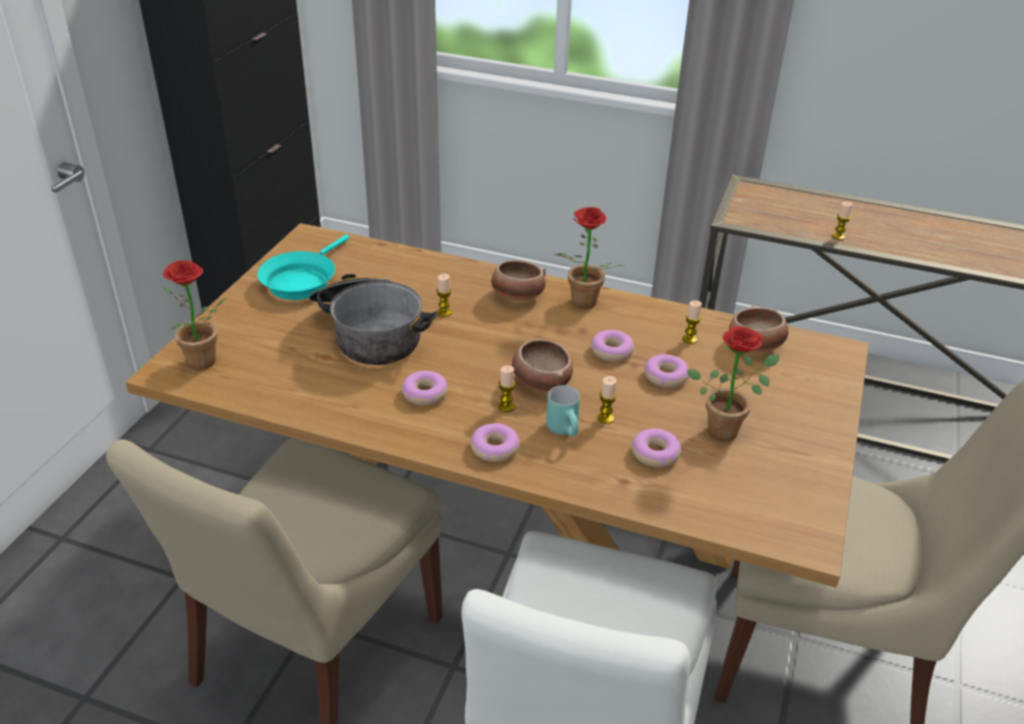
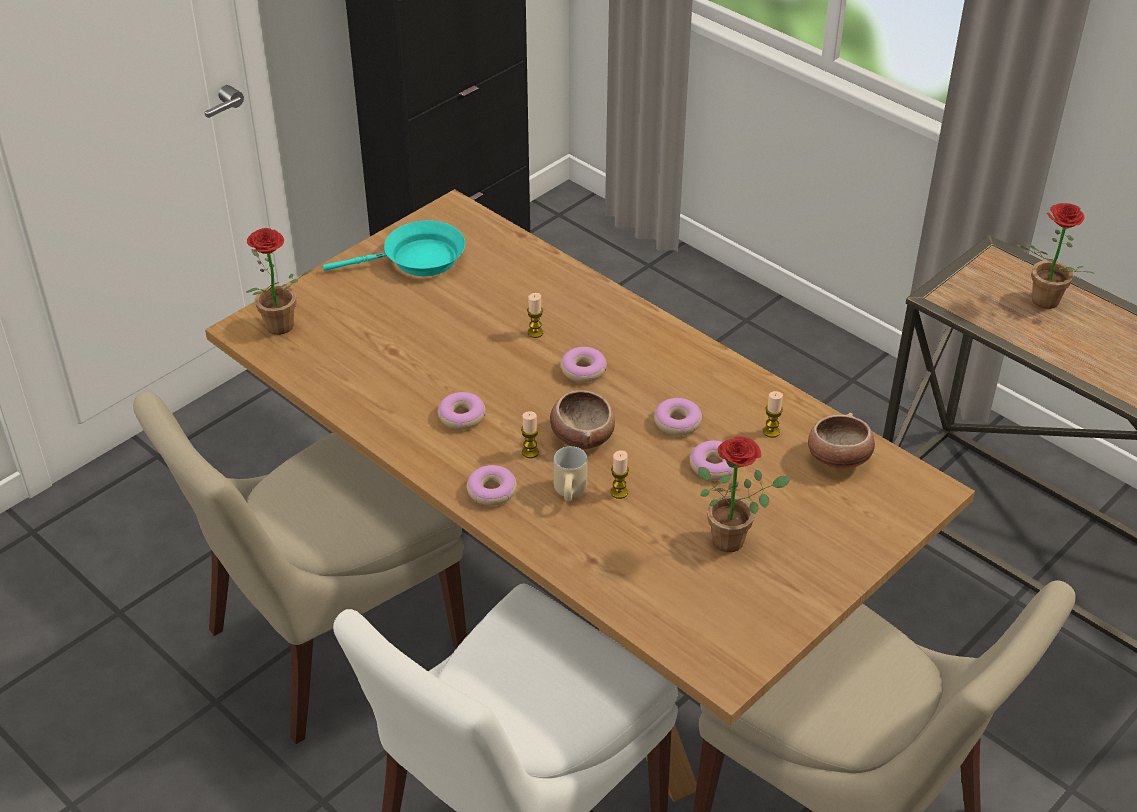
camera: 25 degrees right, 5 degrees up
turquoise frying pan [257,235,349,300] -> turquoise frying pan turned 150 degrees counterclockwise [323,220,465,276]
cooking pot [309,274,437,365] -> none
bowl [491,260,546,301] -> none
turquoise mug [546,385,580,436] -> beige mug [554,446,587,502]
potted plant [553,207,626,309] -> potted plant moved to [1017,203,1096,309]
donut [631,429,681,467] -> donut moved to [561,347,607,382]
candle [832,202,853,240] -> none

